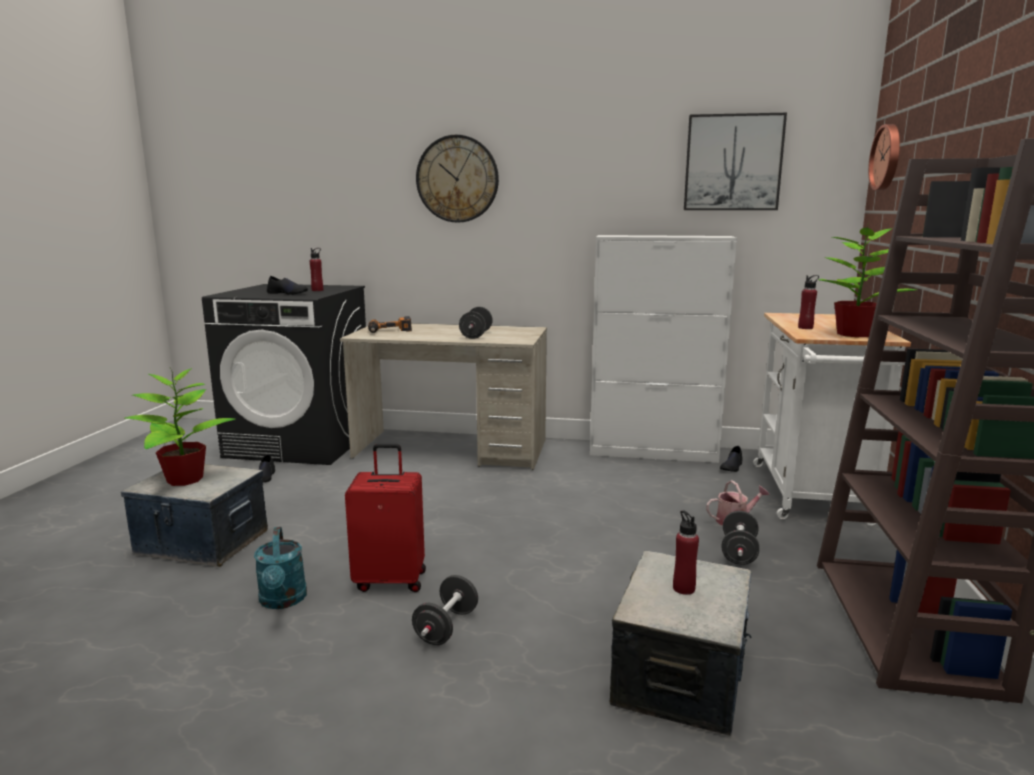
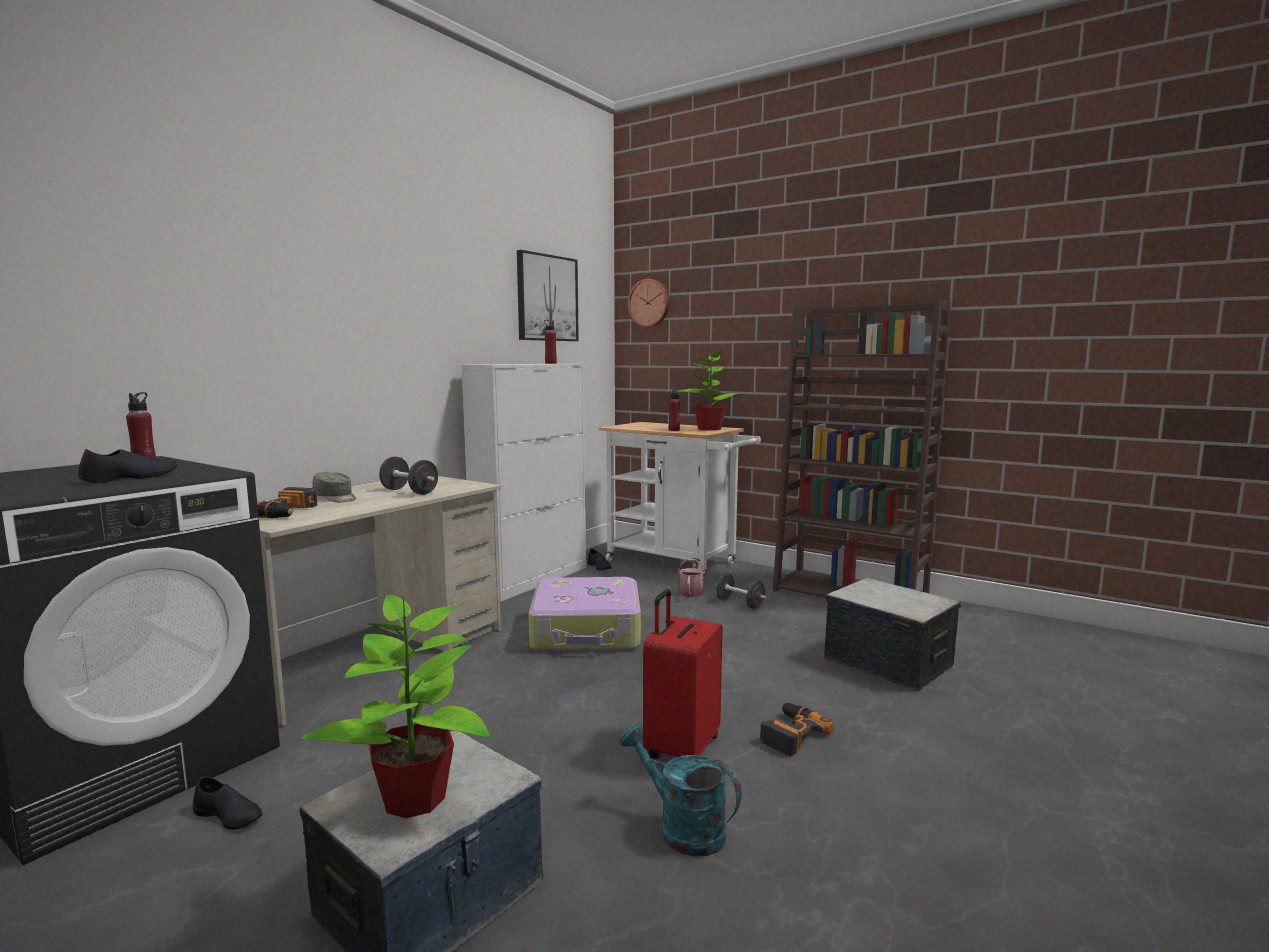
camera: 65 degrees left, 5 degrees down
turquoise watering can [254,527,307,609] -> turquoise watering can turned 150 degrees counterclockwise [619,724,742,857]
black dumbbell [412,575,478,645] -> power drill [760,702,834,756]
wall clock [416,135,499,223] -> none
red bottle [673,510,699,595] -> red bottle moved to [544,320,557,364]
none -> grey cap [312,472,356,502]
none -> suitcase [529,577,641,651]

